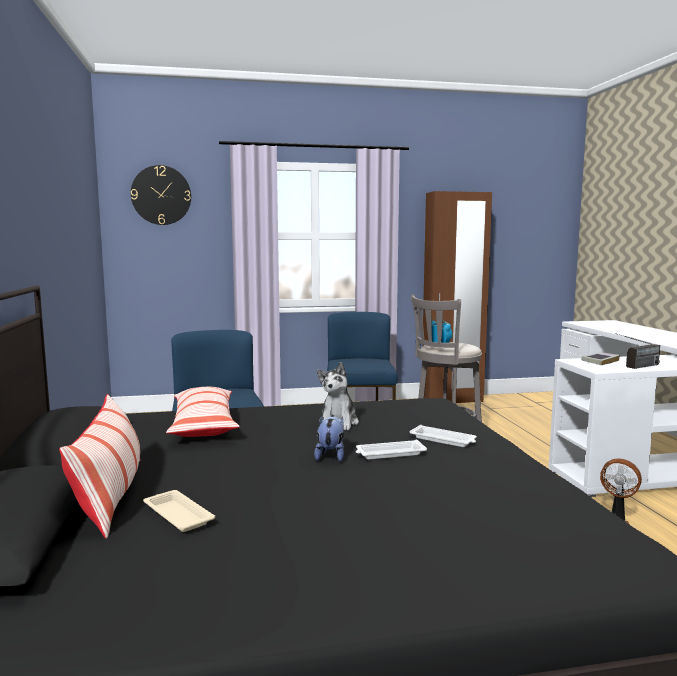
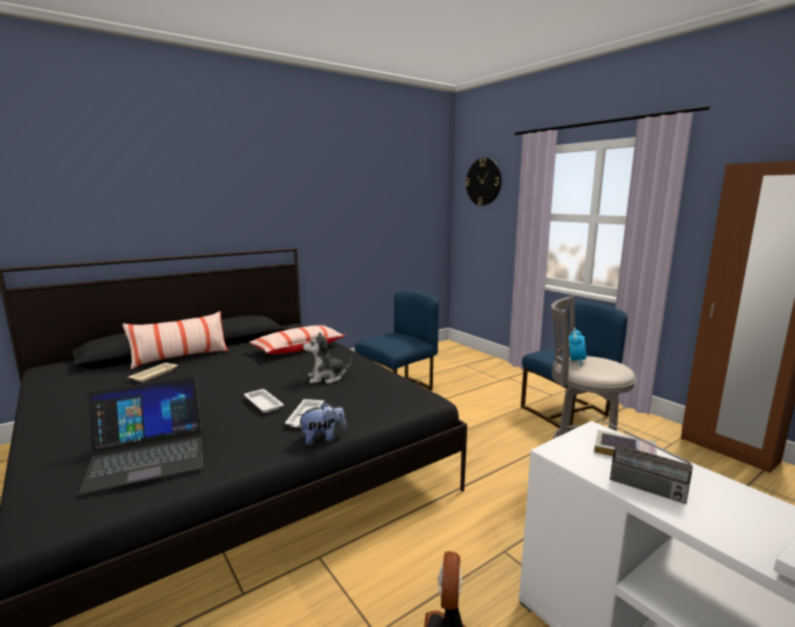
camera: 65 degrees right, 5 degrees up
plush toy [314,415,344,462] -> plush toy moved to [297,402,346,445]
none -> laptop [78,377,203,494]

